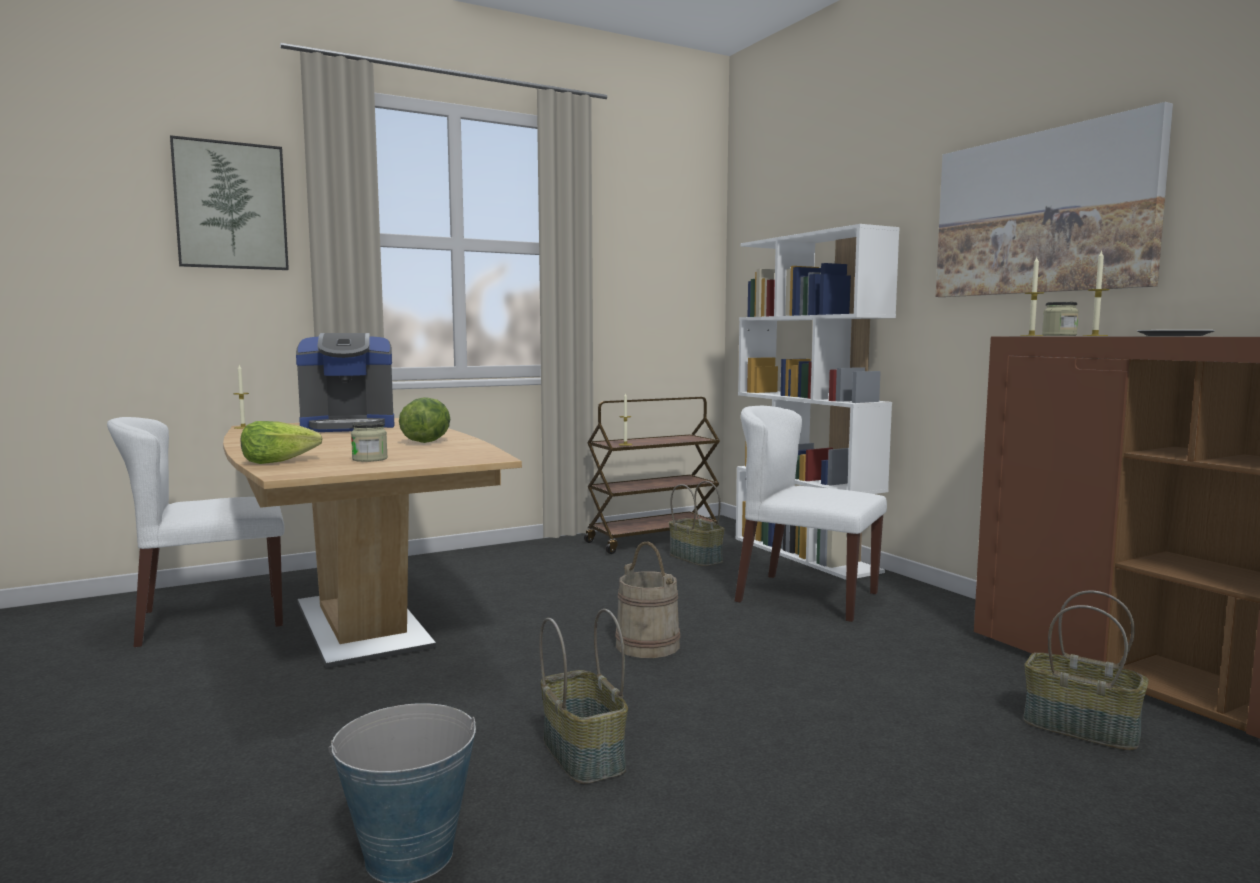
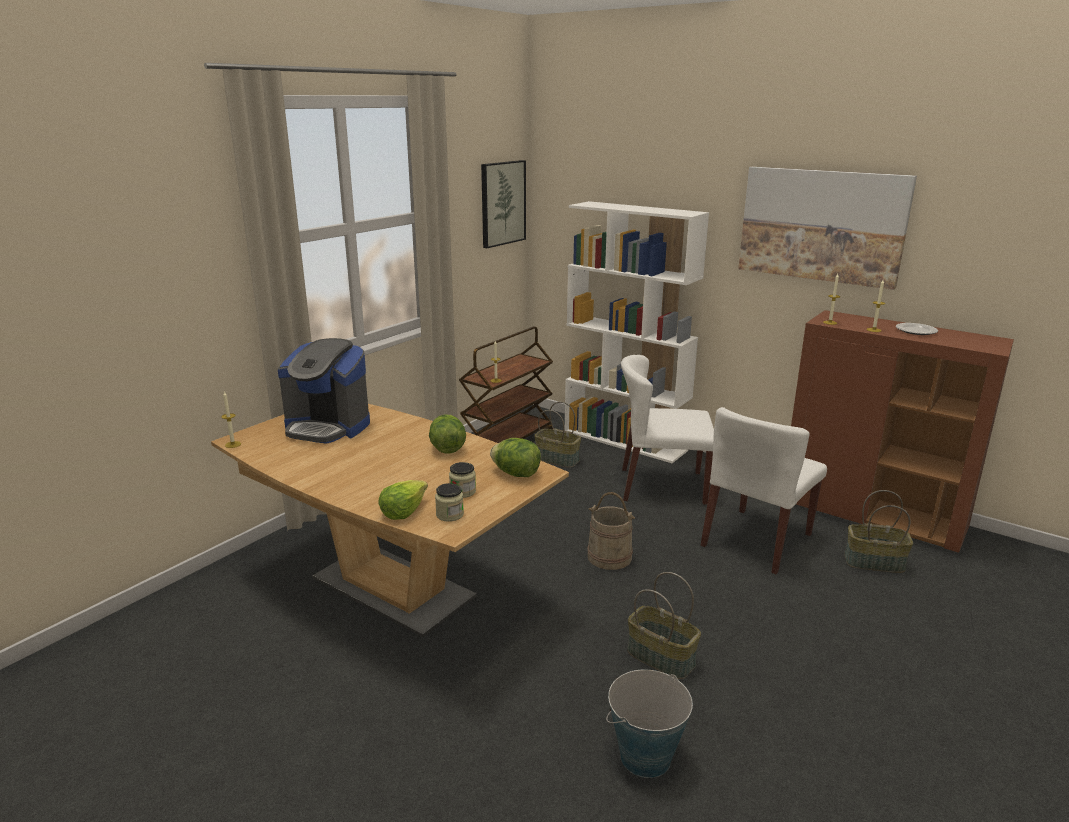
camera: 25 degrees left, 15 degrees up
white chair [107,417,285,647] -> white chair moved to [701,407,827,574]
picture [170,135,289,270] -> picture moved to [481,160,526,248]
coffee machine [296,333,394,432] -> coffee machine turned 60 degrees clockwise [278,338,370,444]
jar [1042,302,1079,336] -> jar moved to [435,483,464,522]
none -> lettuce [490,438,541,477]

